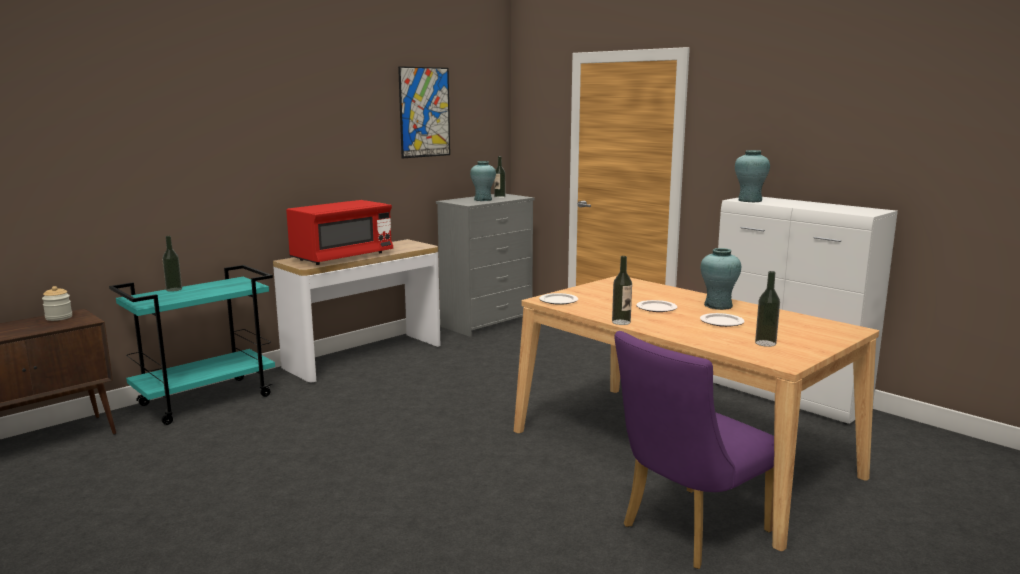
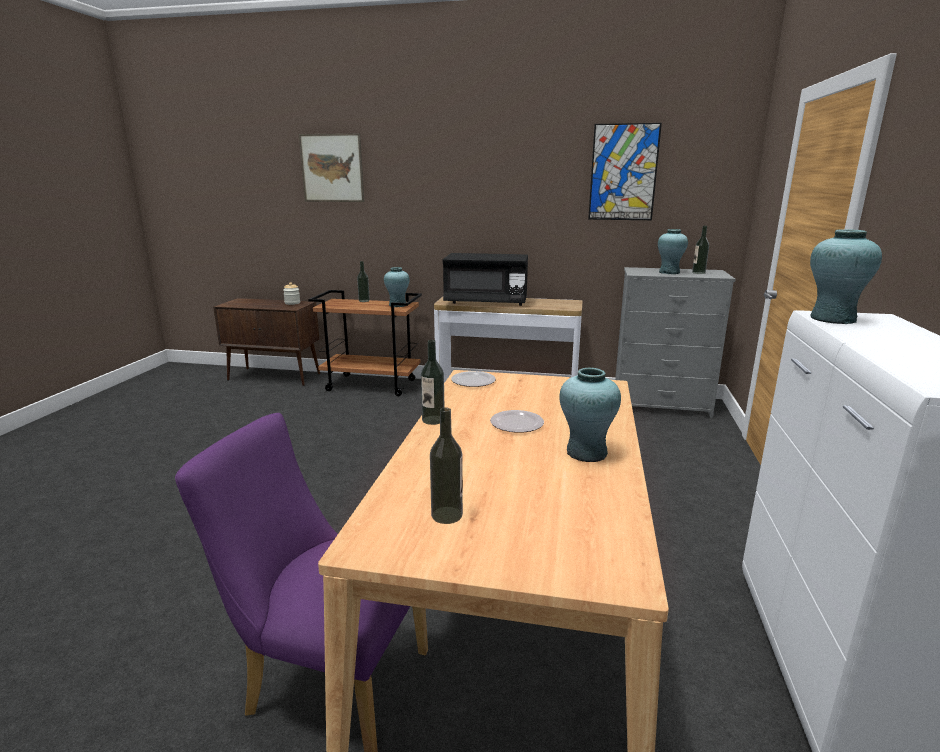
camera: 55 degrees right, 5 degrees up
turquoise cart [109,265,275,425] -> brown cart [308,290,422,396]
red microwave [286,200,393,265] -> black microwave [443,253,528,306]
plate [700,313,745,327] -> none
none -> picture [299,133,364,202]
none -> turquoise vase [384,267,410,307]

